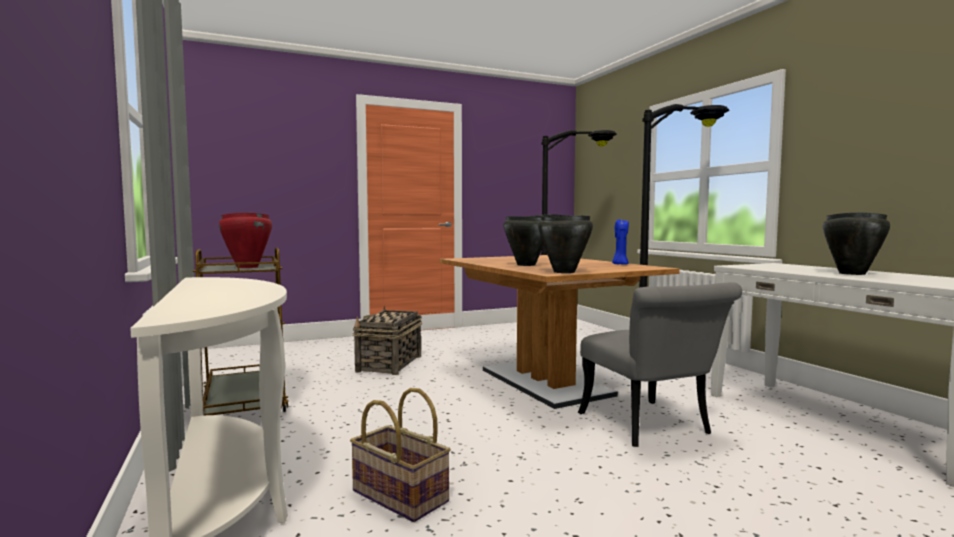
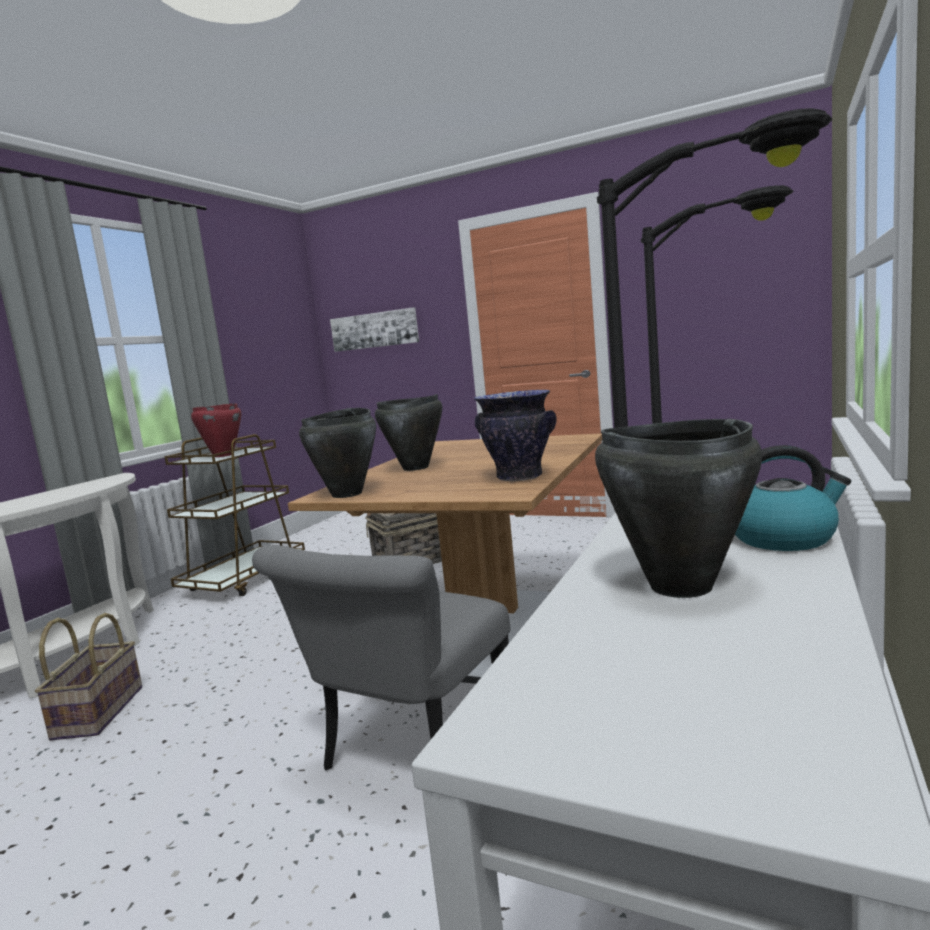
camera: 50 degrees right, 5 degrees up
blue candle [612,220,629,265] -> vase [474,390,557,481]
none -> picture [330,307,419,352]
none -> kettle [735,445,851,551]

